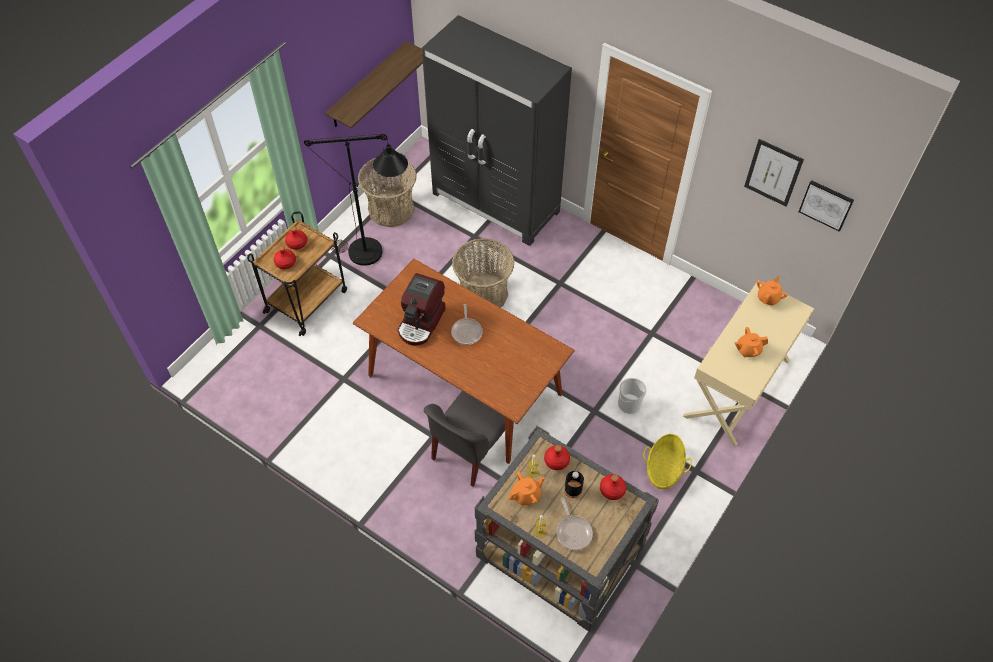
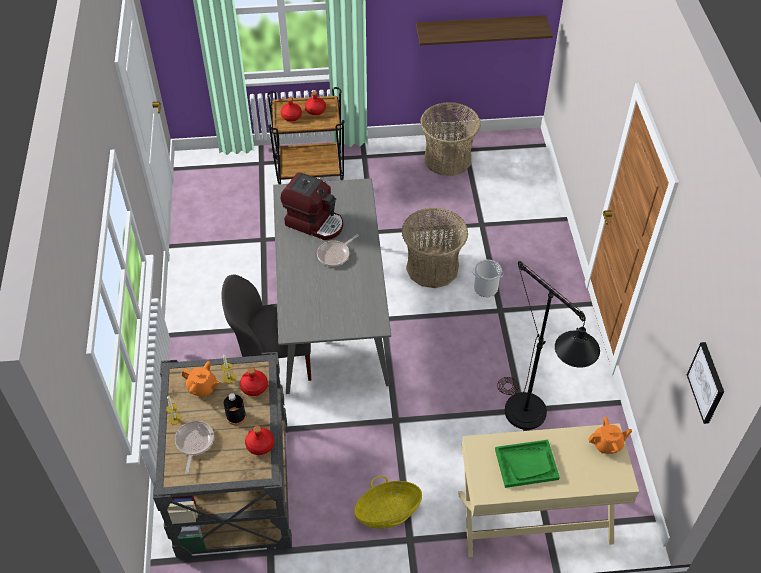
camera: 50 degrees right, 5 degrees down
black floor lamp [304,134,408,266] -> black floor lamp moved to [497,261,600,430]
brown dining table [353,259,575,464] -> grey dining table [273,178,391,394]
coffee machine [397,273,445,345] -> coffee machine turned 135 degrees counterclockwise [281,173,343,240]
black cabinet [422,15,572,246] -> none
frying pan [556,498,593,550] -> frying pan turned 150 degrees clockwise [175,421,214,474]
bucket [618,378,646,414] -> bucket moved to [473,259,504,297]
orange teapot [735,327,768,357] -> green tray [495,440,560,488]
picture [744,139,804,207] -> none

